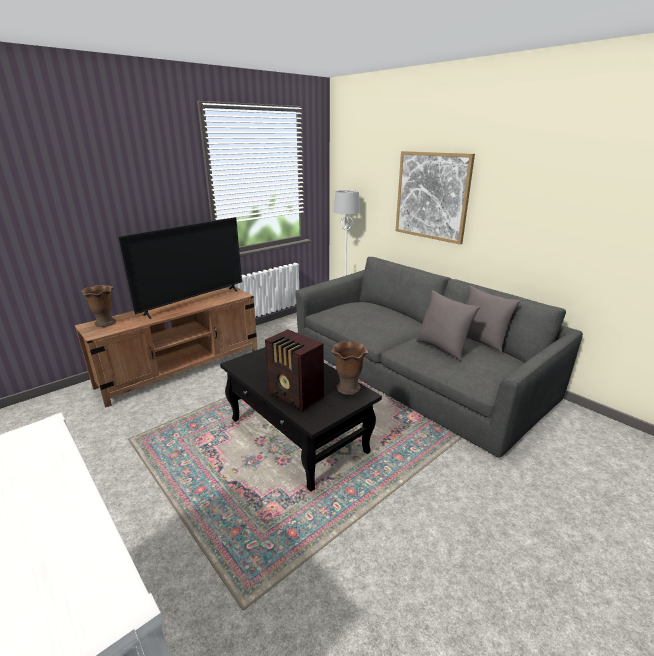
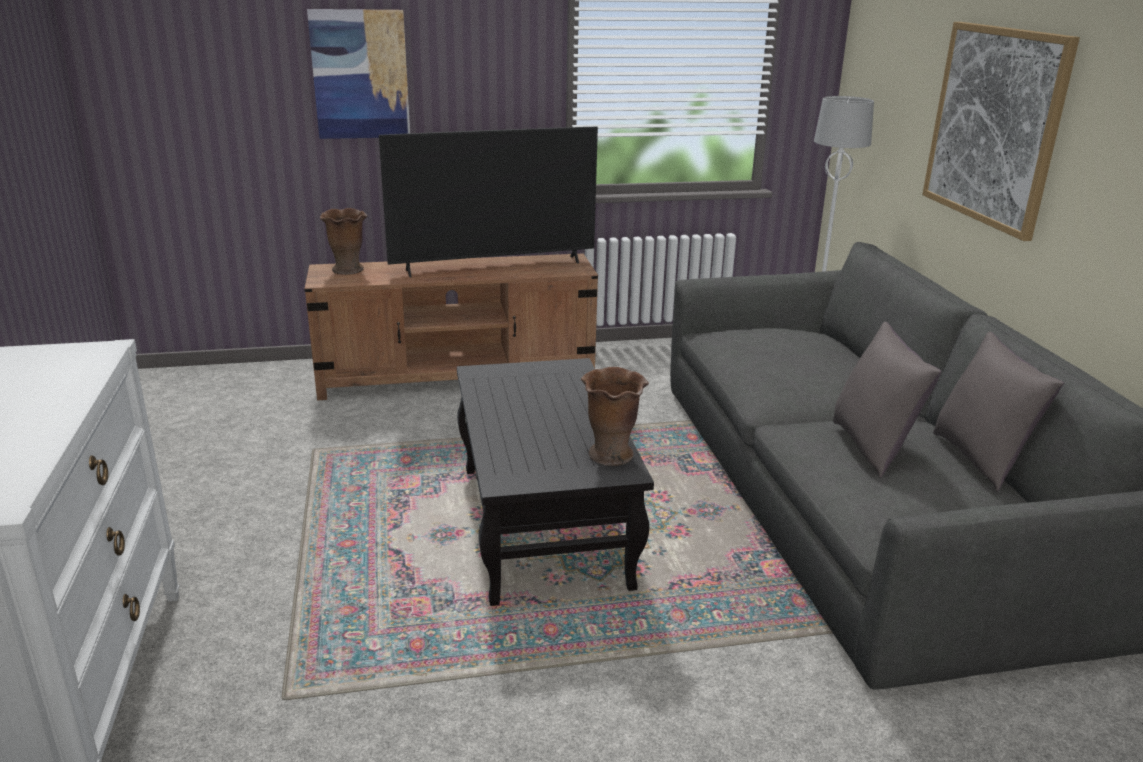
camera: 30 degrees right, 0 degrees up
radio [265,329,324,411] -> none
none -> picture [307,9,410,139]

